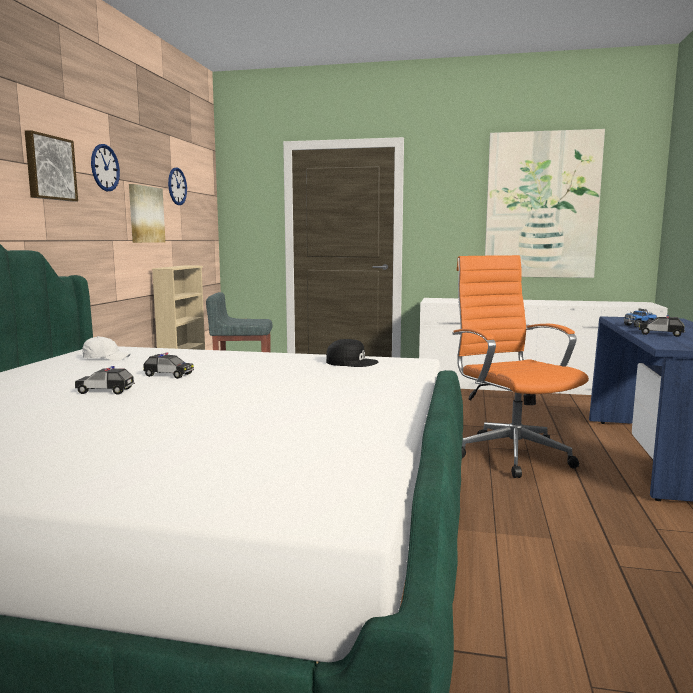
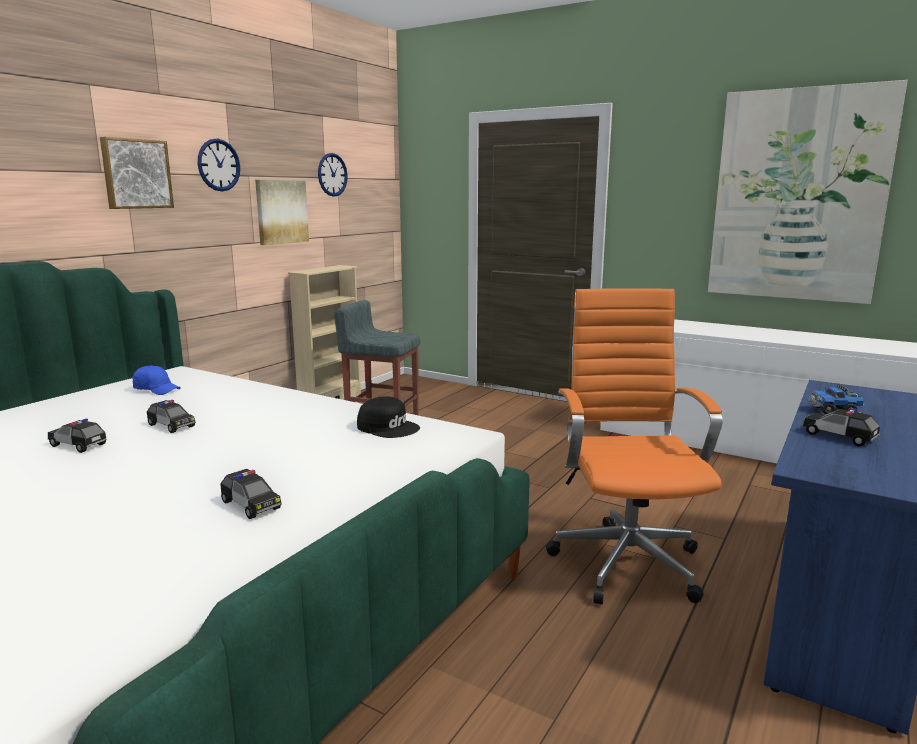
camera: 20 degrees right, 5 degrees up
white cap [82,336,130,361] -> blue cap [132,365,181,395]
none -> toy car [220,469,282,519]

